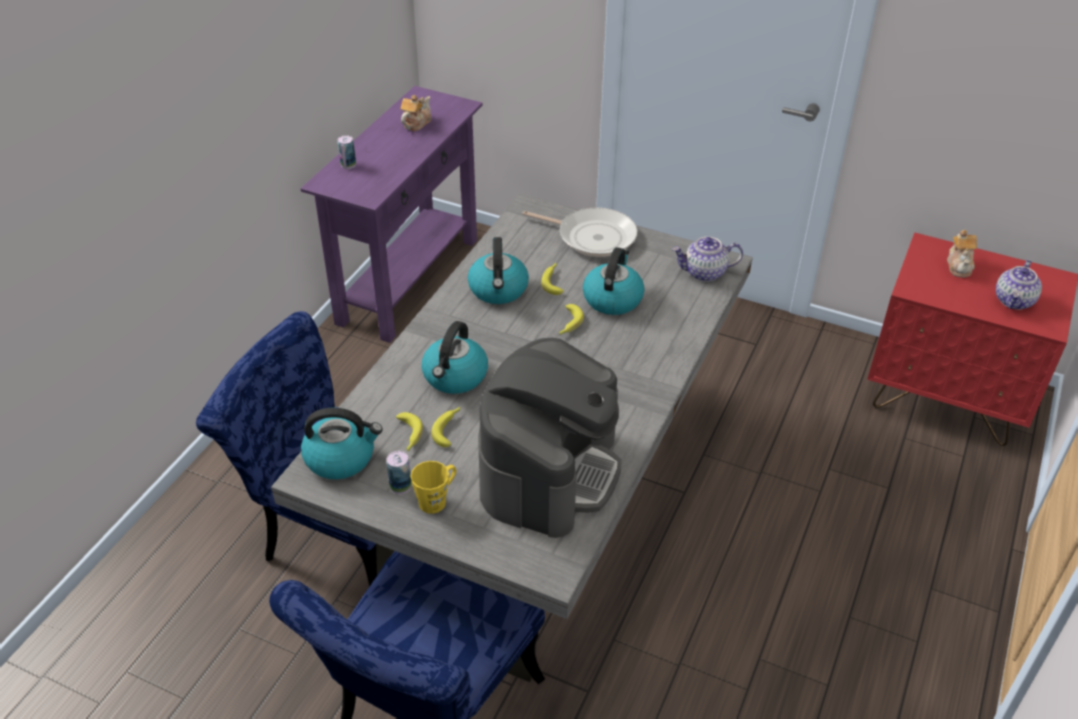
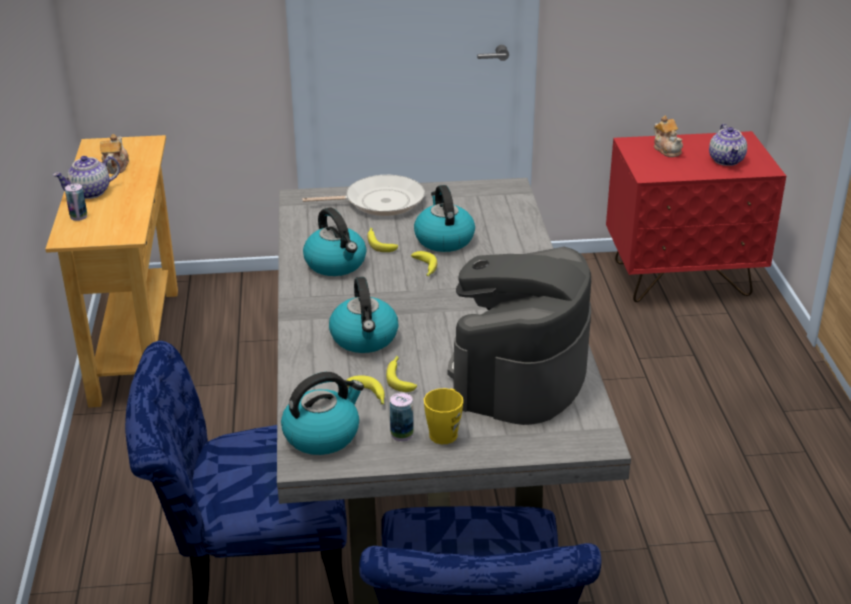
camera: 30 degrees left, 10 degrees down
purple console table [300,86,483,343] -> beige console table [45,135,178,408]
coffee machine [478,338,622,538] -> coffee machine turned 150 degrees counterclockwise [448,247,591,425]
teapot [672,237,743,282] -> teapot moved to [53,156,120,199]

